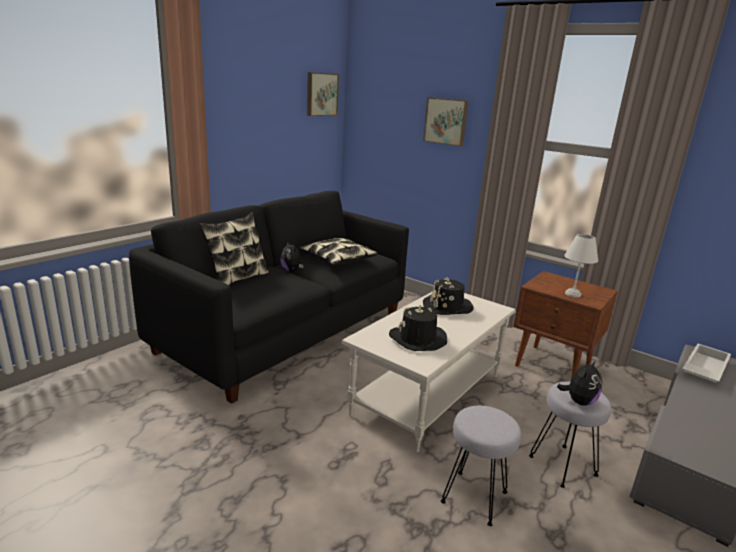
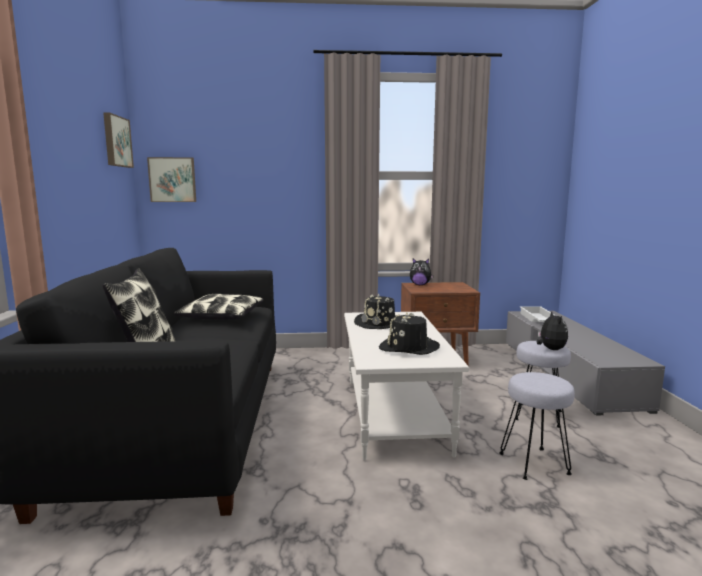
camera: 40 degrees left, 10 degrees down
plush toy [280,242,304,273] -> plush toy moved to [410,259,434,285]
picture [423,97,468,146] -> picture moved to [147,157,196,202]
white table lamp [564,234,598,298] -> none

